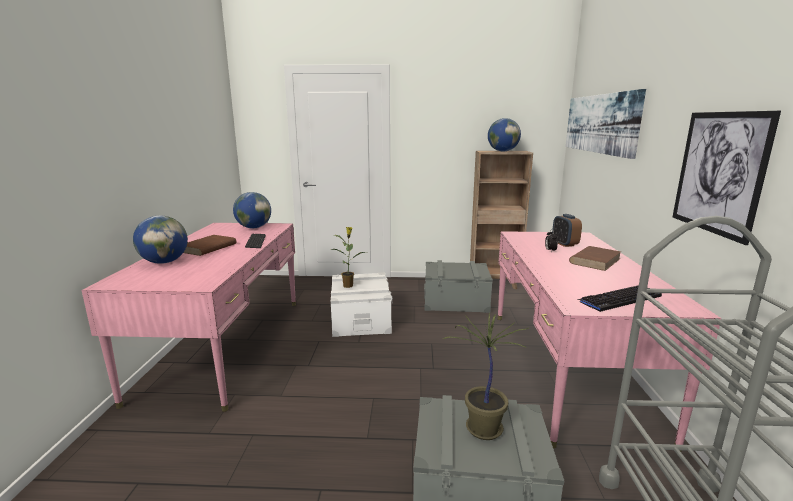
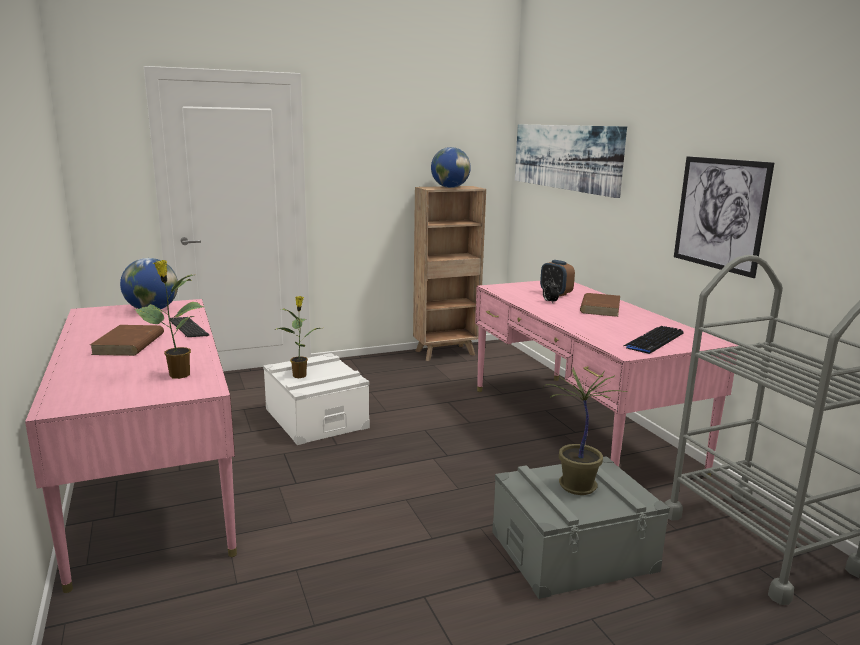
camera: 25 degrees left, 0 degrees up
globe [133,216,188,264] -> none
grey storage box [424,260,493,313] -> none
none -> potted plant [134,260,204,379]

